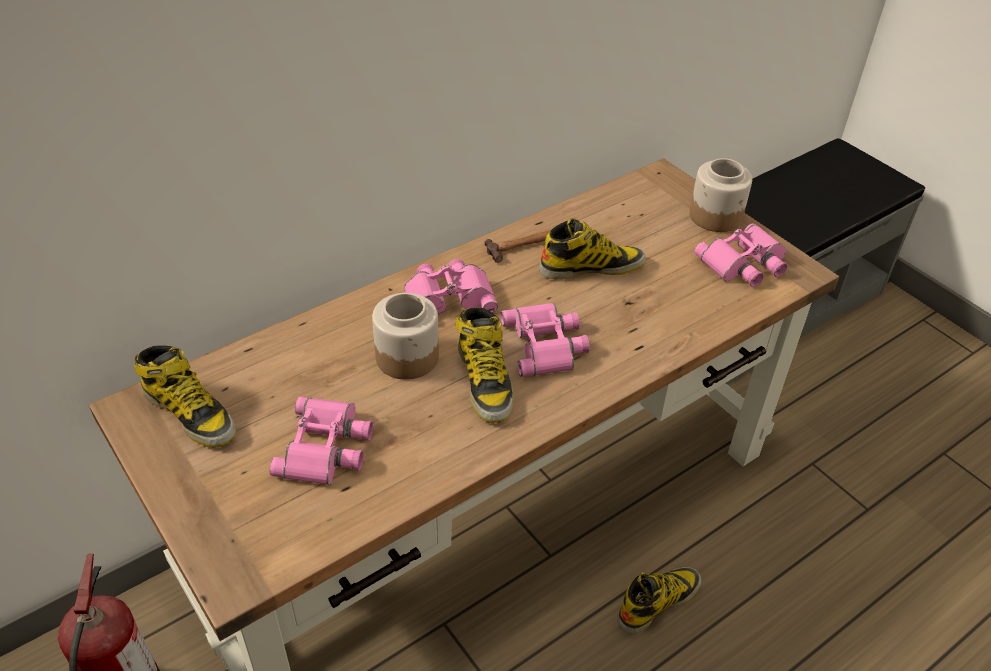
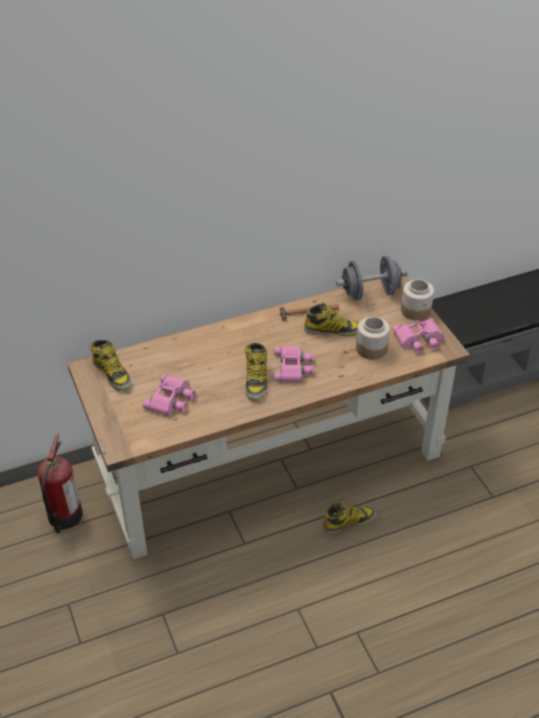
camera: 15 degrees right, 0 degrees up
jar [372,293,439,380] -> jar moved to [356,317,390,360]
pink binoculars [404,259,498,314] -> none
none -> grey dumbbell [336,256,408,300]

